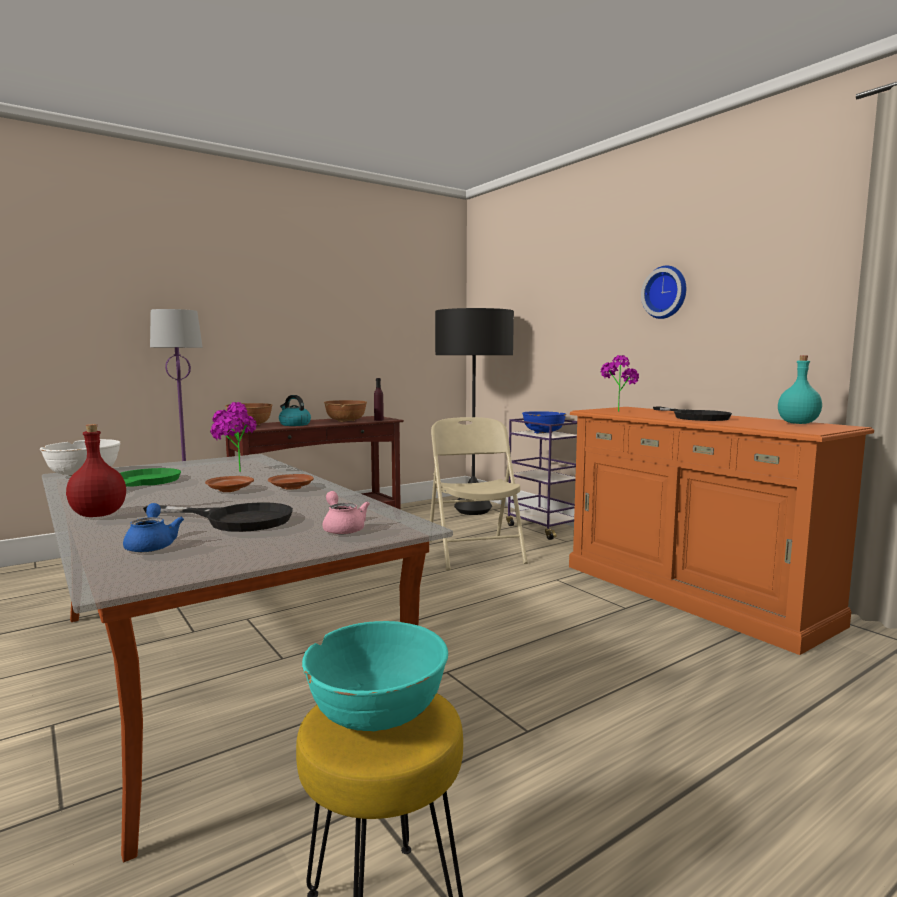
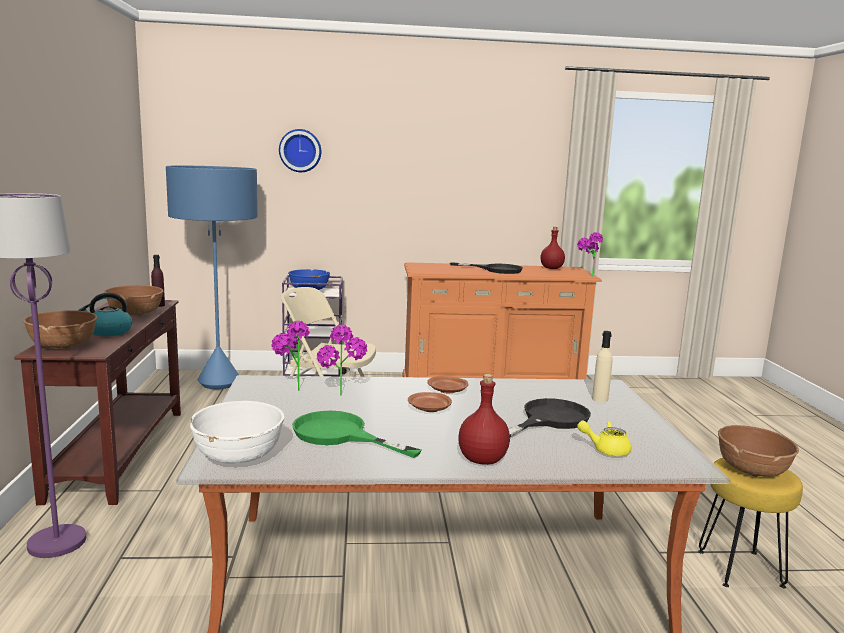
camera: 60 degrees left, 5 degrees up
blue teapot [123,503,184,552] -> yellow teapot [577,420,631,456]
turquoise bowl [302,621,448,731] -> brown bowl [718,425,799,477]
pink teapot [322,491,370,534] -> beige bottle [592,331,613,402]
black floor lamp [435,308,514,515] -> blue floor lamp [166,165,258,389]
potted plant [601,355,639,412] -> potted plant moved to [577,232,603,277]
wall clock [641,266,686,319] -> wall clock moved to [279,129,321,172]
turquoise bottle [778,355,822,424] -> red bottle [540,227,565,269]

